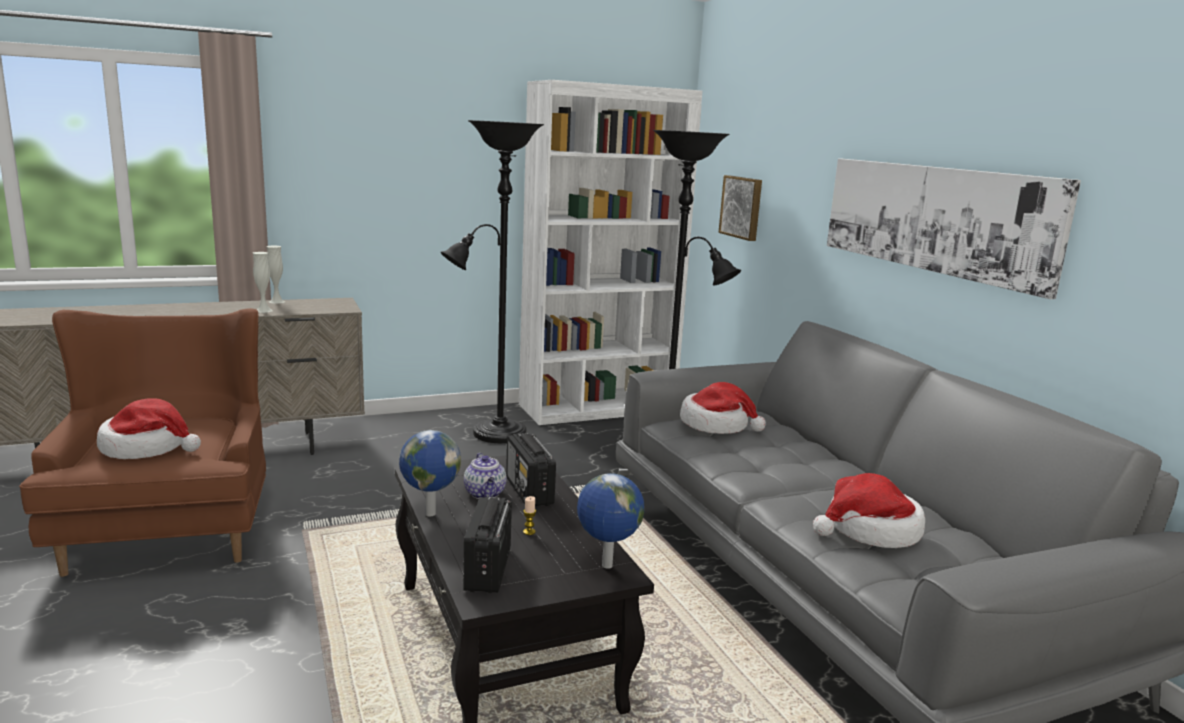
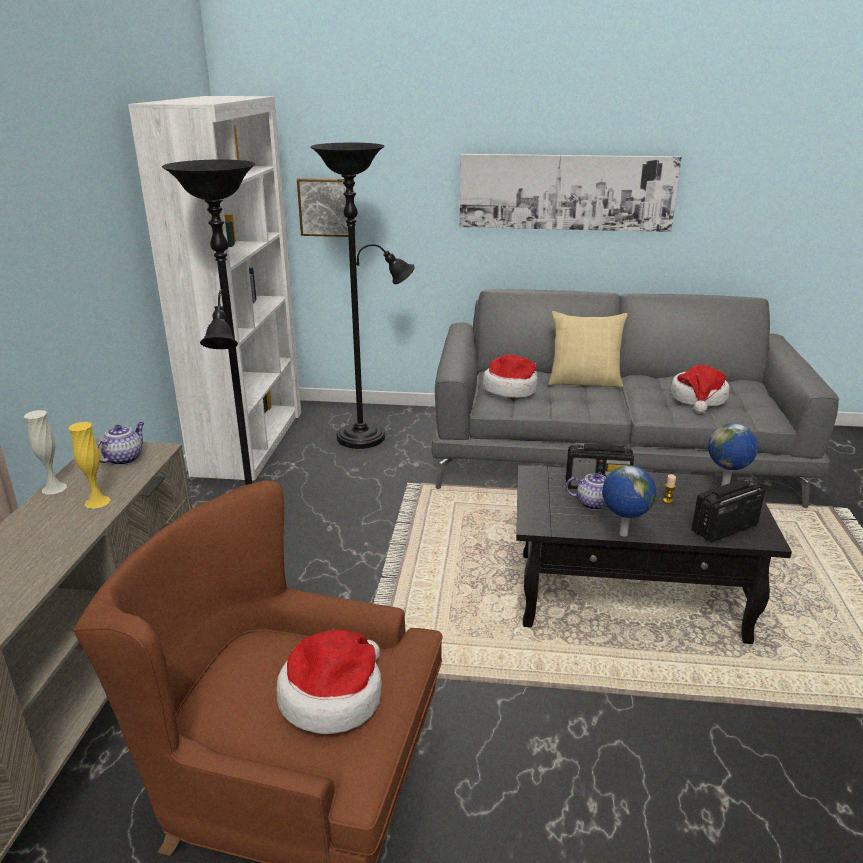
camera: 60 degrees left, 10 degrees up
white vase [253,252,273,313] -> yellow vase [69,422,111,509]
radio [463,497,512,593] -> radio turned 120 degrees clockwise [692,478,765,542]
none -> teapot [96,422,144,465]
none -> beige pillow [548,311,628,388]

